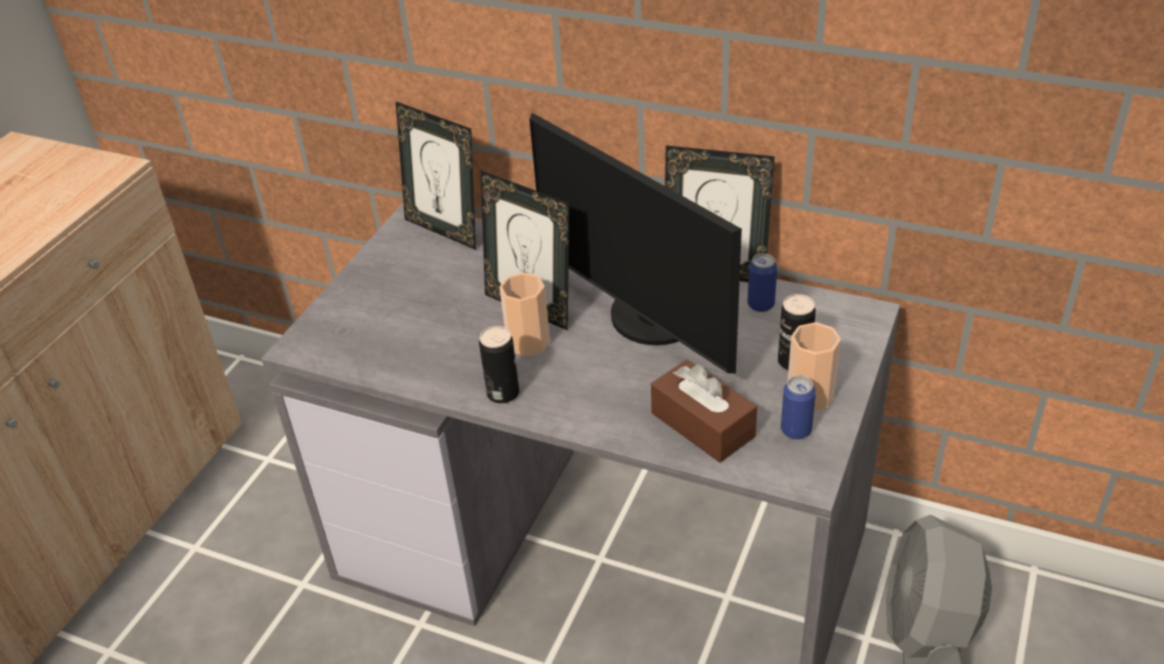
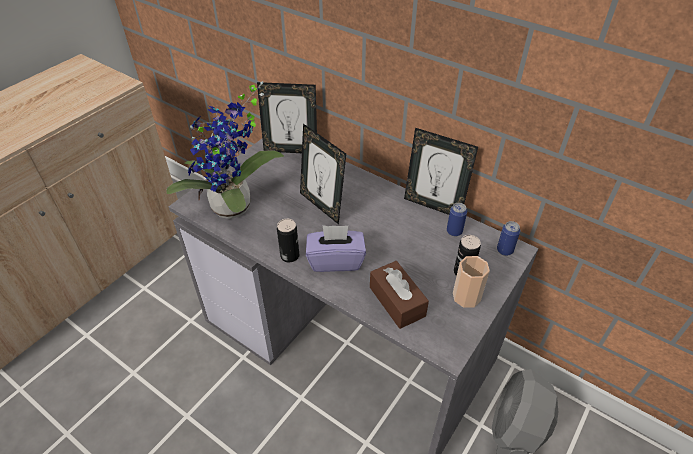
camera: 10 degrees right, 5 degrees up
picture frame [396,102,476,250] -> picture frame turned 45 degrees counterclockwise [257,82,317,153]
cup [499,273,550,356] -> none
monitor [529,113,742,374] -> none
can [781,376,816,440] -> can moved to [497,221,520,256]
none -> potted plant [166,81,284,219]
none -> purple tissue box [306,225,366,272]

